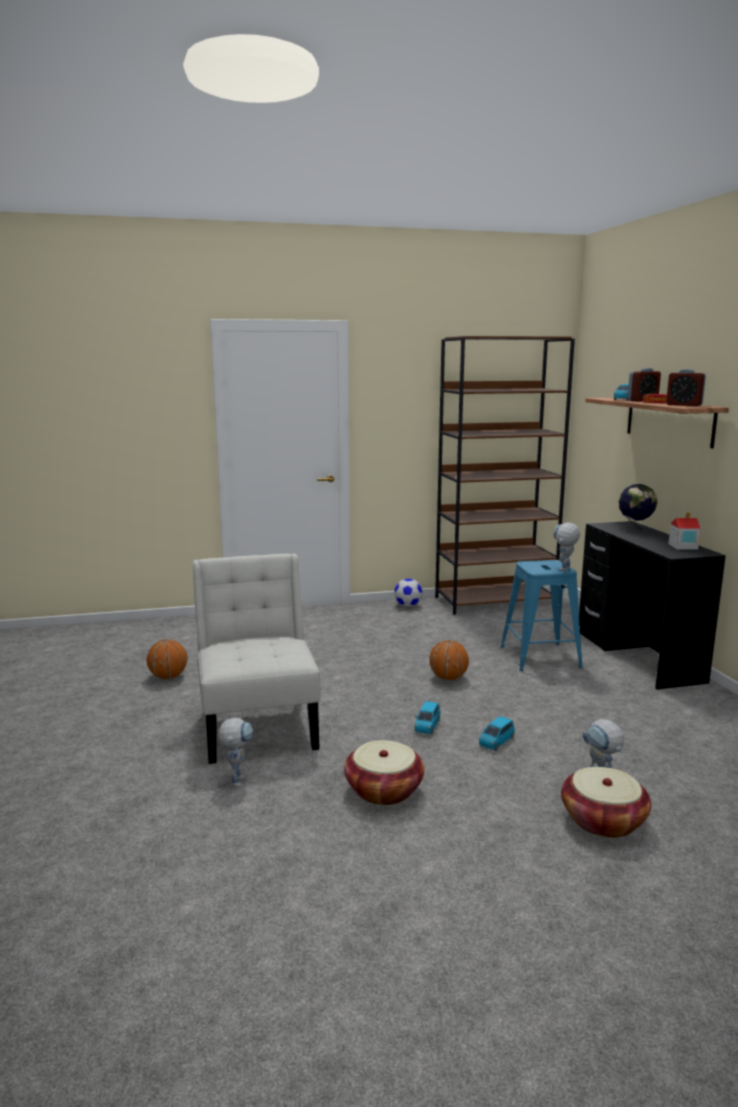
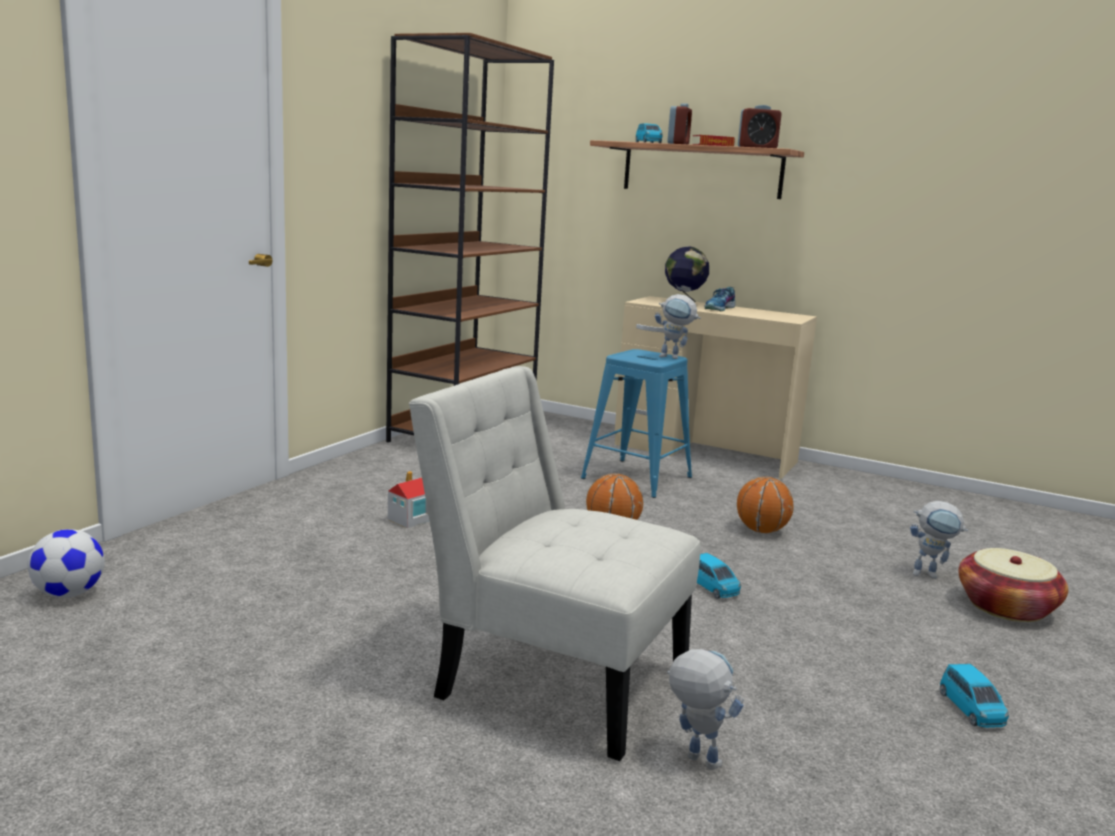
camera: 50 degrees left, 0 degrees up
basketball [147,639,187,679] -> basketball moved to [737,477,794,533]
basket [344,740,424,805] -> none
football [394,579,422,607] -> football moved to [27,529,105,598]
blue toy car [479,716,515,751] -> blue toy car moved to [940,664,1009,728]
toy robot [553,522,580,571] -> toy robot turned 60 degrees counterclockwise [655,294,701,359]
black desk [579,521,726,690] -> beige desk [615,296,817,479]
toy house [669,513,701,550] -> toy house moved to [388,471,429,528]
none -> shoe [704,287,735,311]

